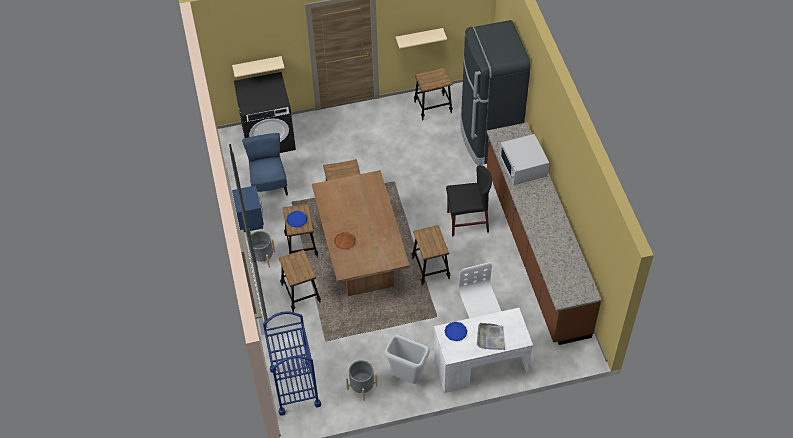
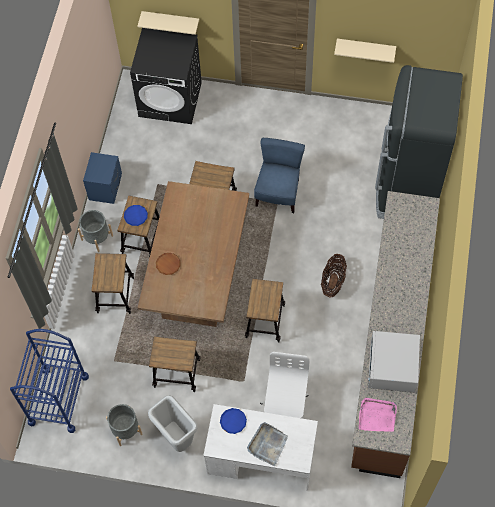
camera: 25 degrees right, 10 degrees up
blue chair [242,133,288,195] -> blue chair moved to [254,138,305,213]
stool [414,67,453,120] -> stool moved to [149,336,201,392]
black chair [446,165,492,237] -> basket [321,254,347,298]
white microwave [499,134,549,185] -> white microwave moved to [368,331,420,393]
none -> pink tray [359,398,397,432]

